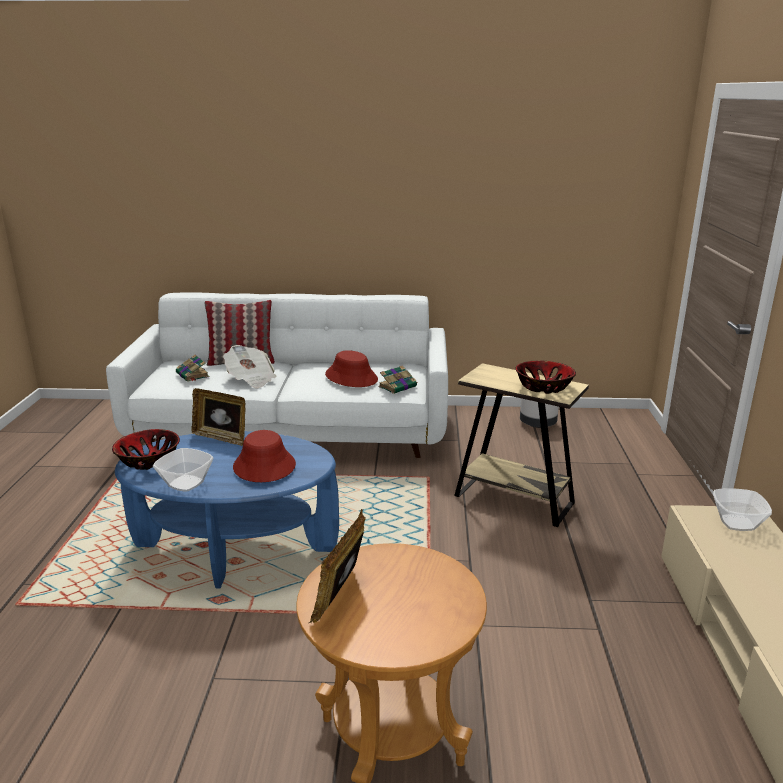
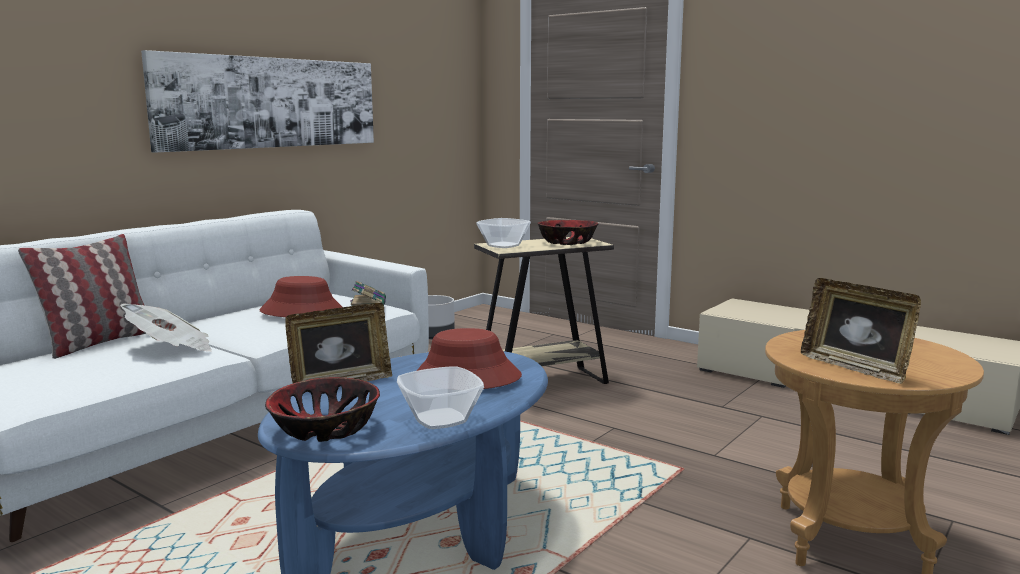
camera: 55 degrees left, 10 degrees down
book [176,355,210,382] -> none
bowl [713,488,772,531] -> bowl moved to [476,218,531,248]
none -> picture [141,50,374,153]

